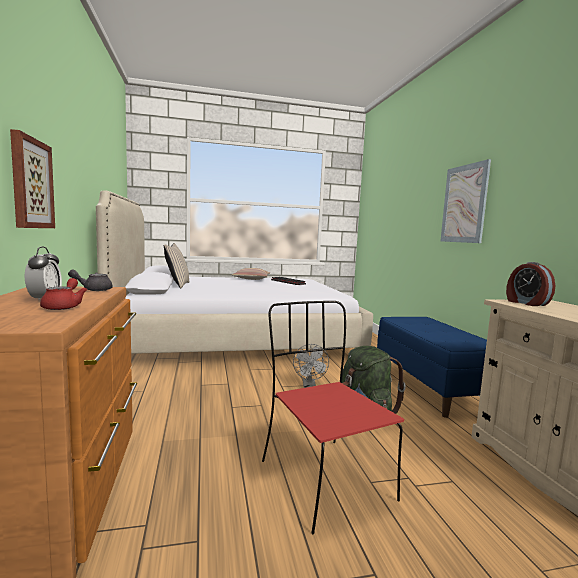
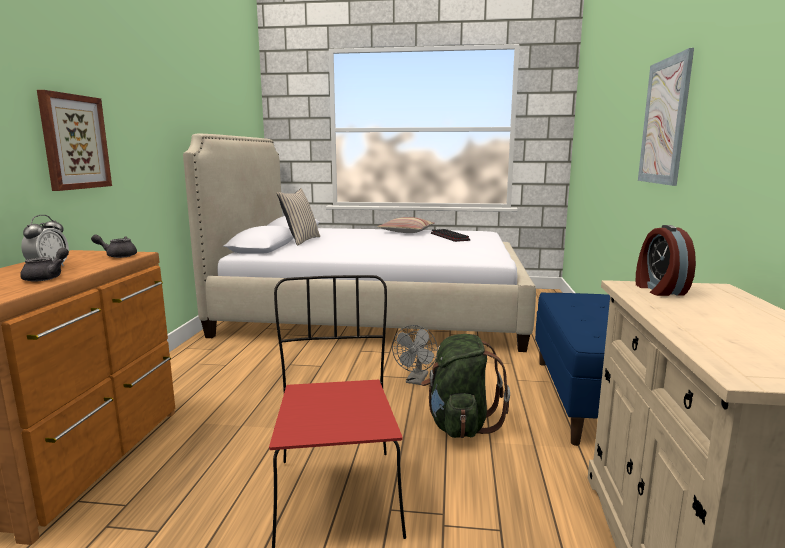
camera: 20 degrees right, 5 degrees up
red teapot [40,278,87,310] -> grey teapot [20,248,69,282]

